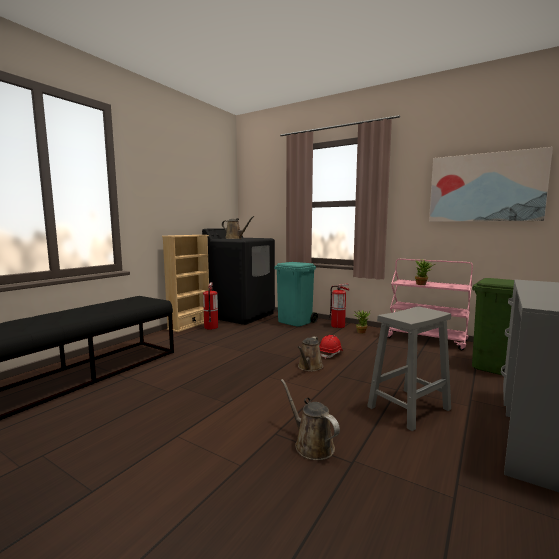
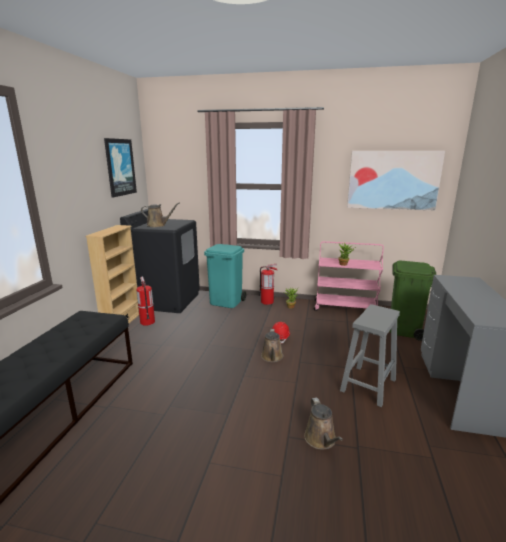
camera: 20 degrees left, 10 degrees up
brown watering can [281,379,340,460] -> brown watering can turned 135 degrees counterclockwise [304,397,343,450]
none -> picture [104,138,137,198]

